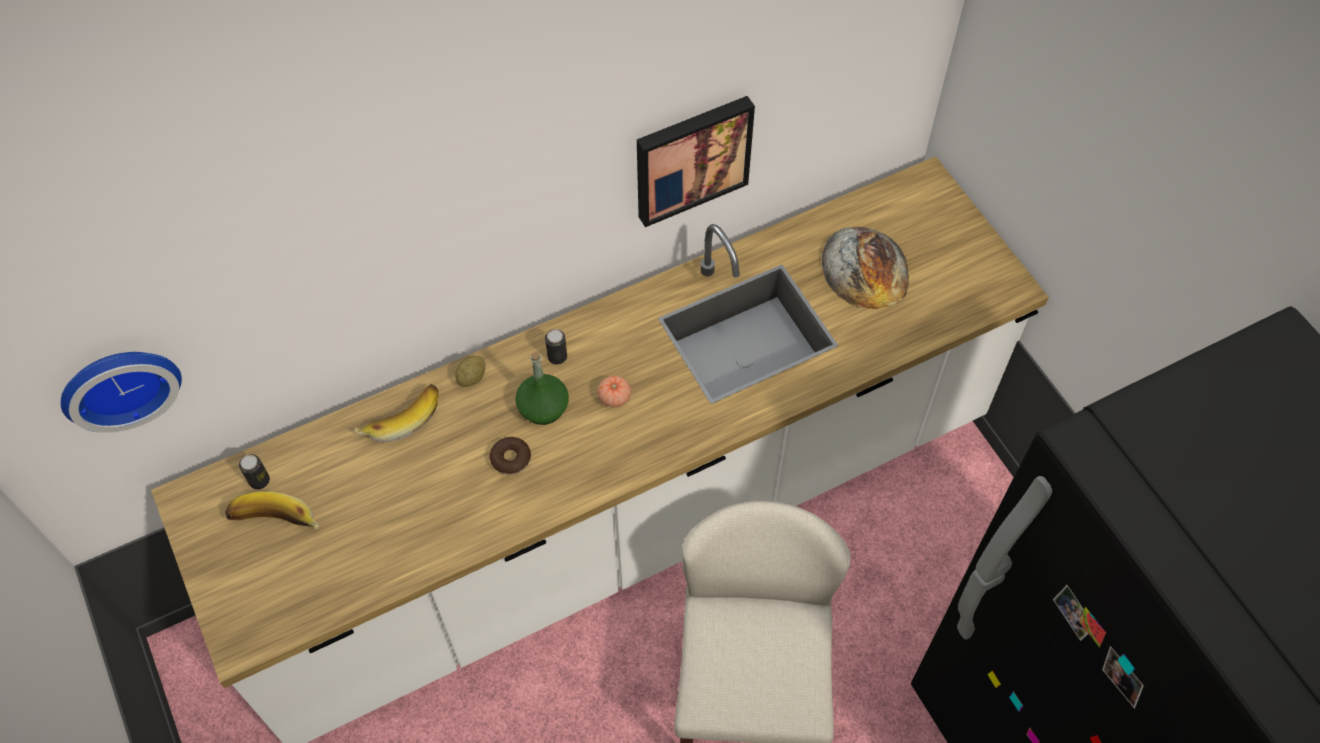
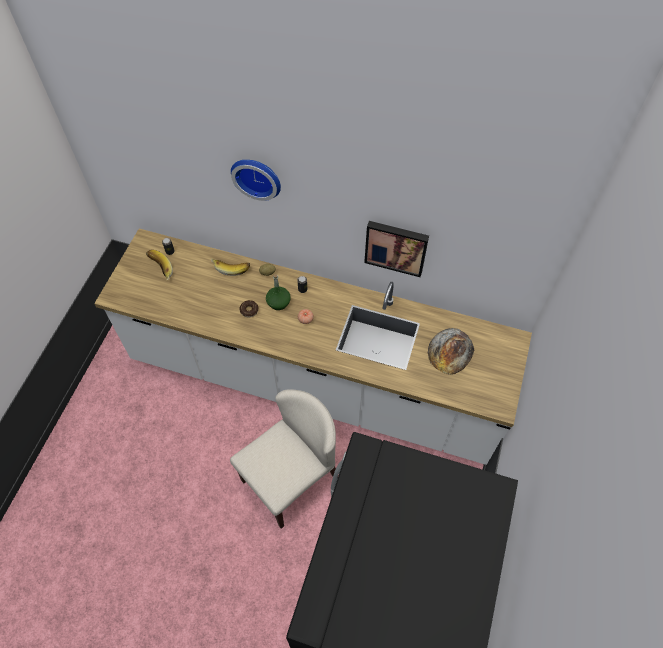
camera: 45 degrees right, 0 degrees up
wall clock [61,352,182,433] -> wall clock moved to [231,160,281,201]

